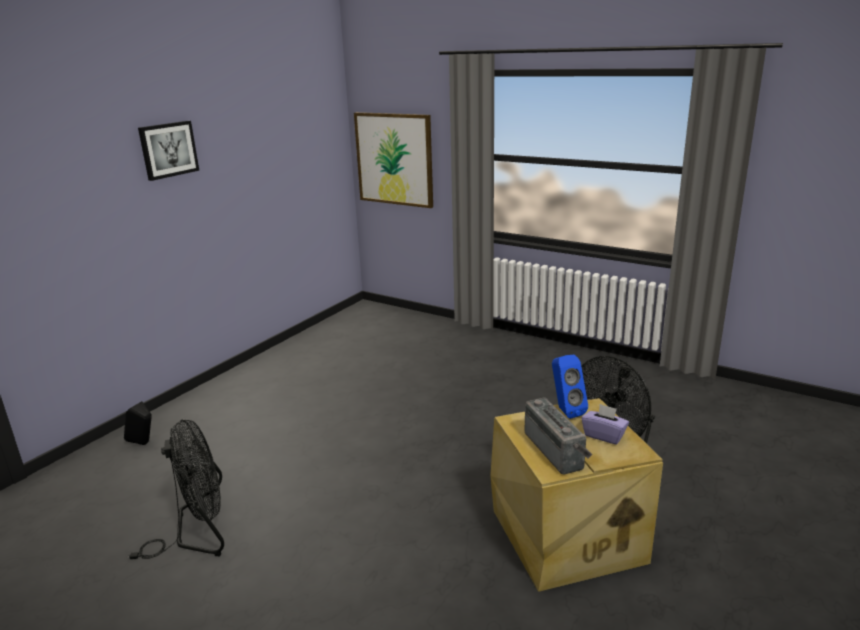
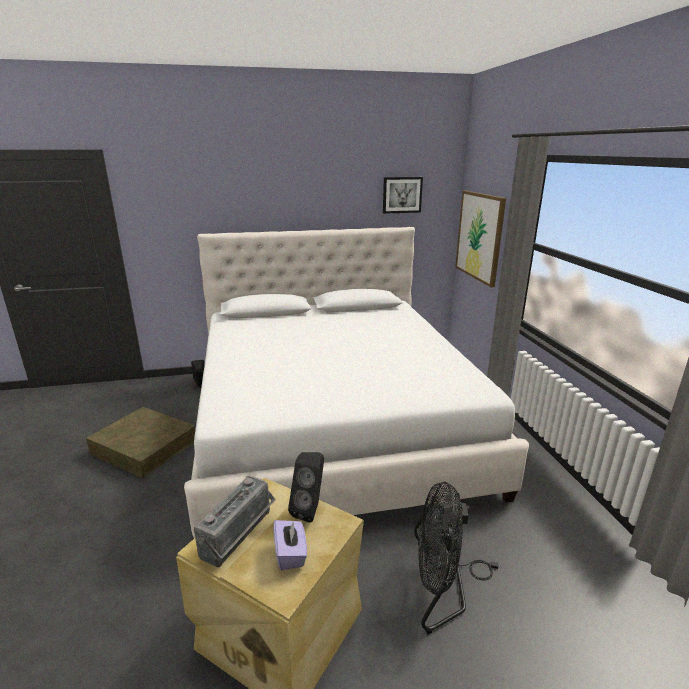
camera: 45 degrees right, 0 degrees up
black fan [128,420,224,559] -> brown storage box [86,407,195,478]
picture [138,121,199,181] -> picture moved to [383,177,423,214]
blue speaker [552,355,588,419] -> black speaker [288,452,324,522]
none -> white bed [184,227,529,538]

